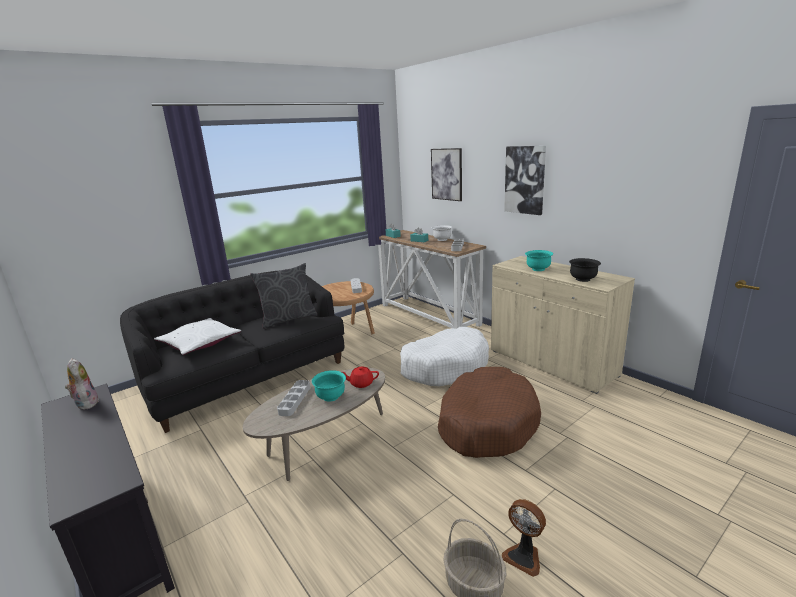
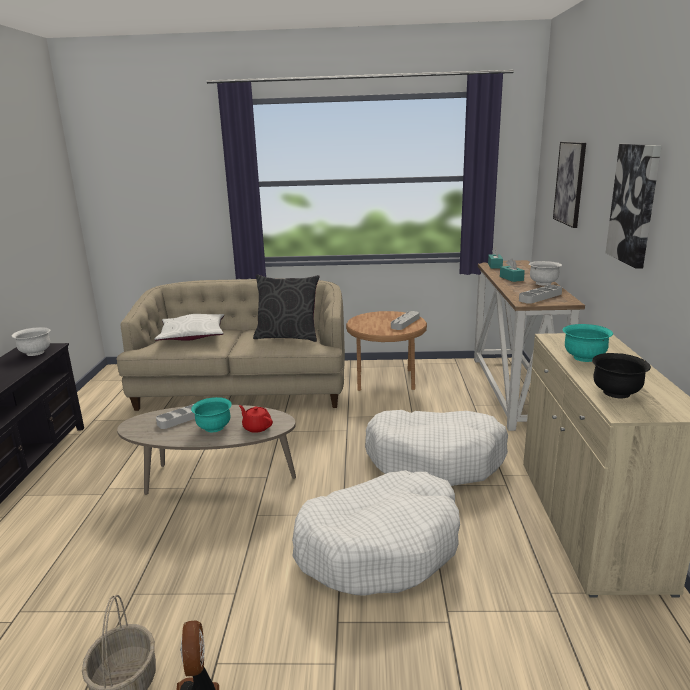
camera: 40 degrees right, 0 degrees up
plush toy [65,358,99,410] -> white bowl [12,327,50,356]
black sofa [120,270,344,433] -> beige sofa [116,278,345,411]
brown dog bed [438,367,541,458] -> white dog bed [292,470,460,596]

